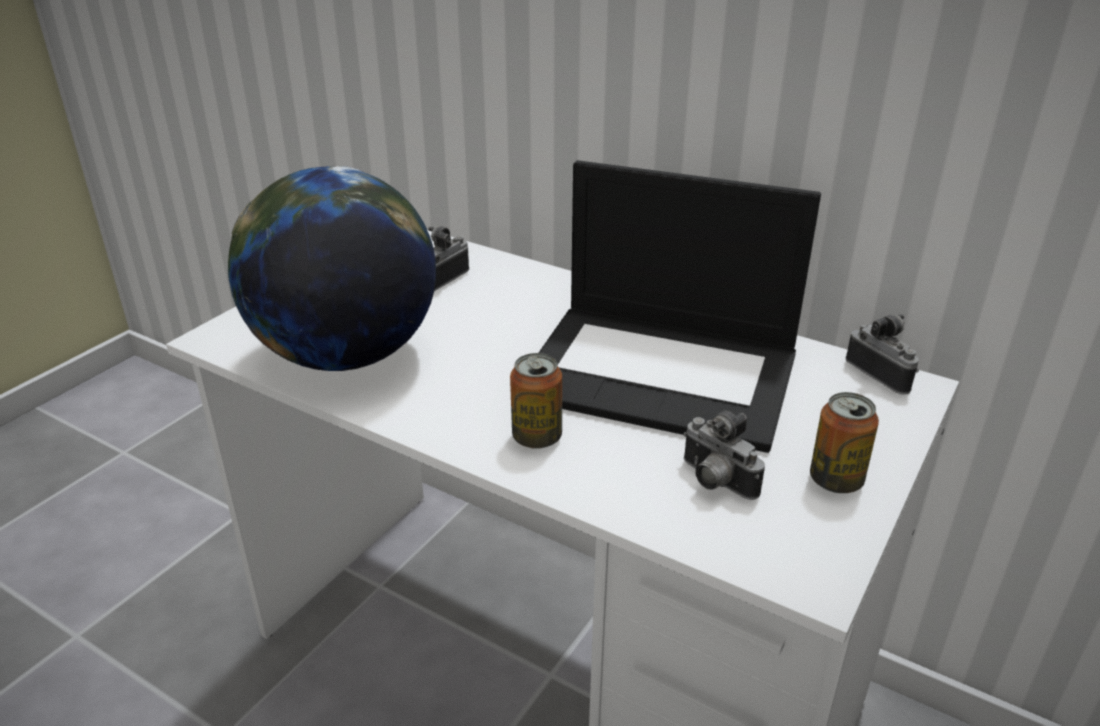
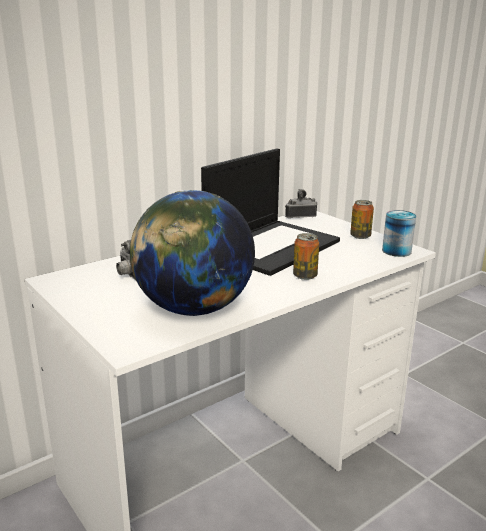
camera: 70 degrees left, 10 degrees down
camera [684,411,765,500] -> none
none -> can [382,210,416,257]

